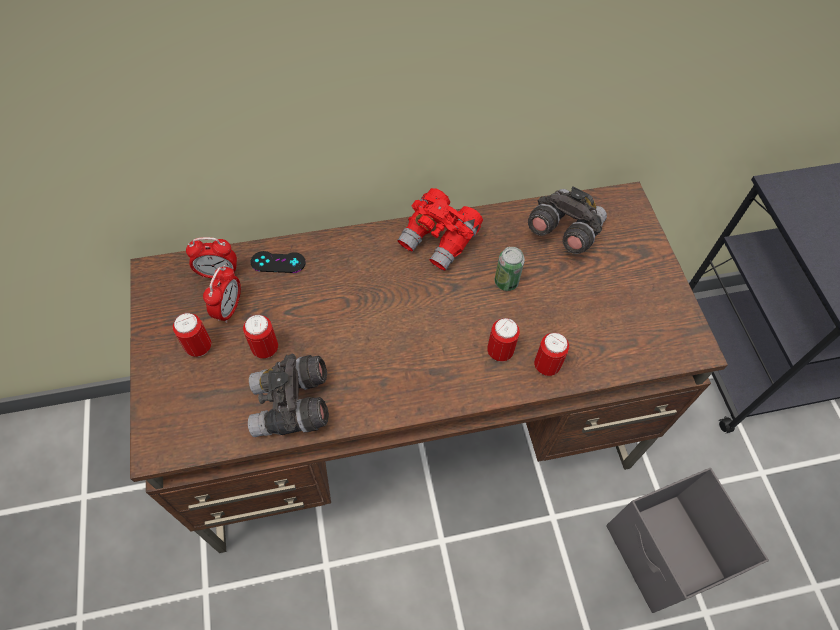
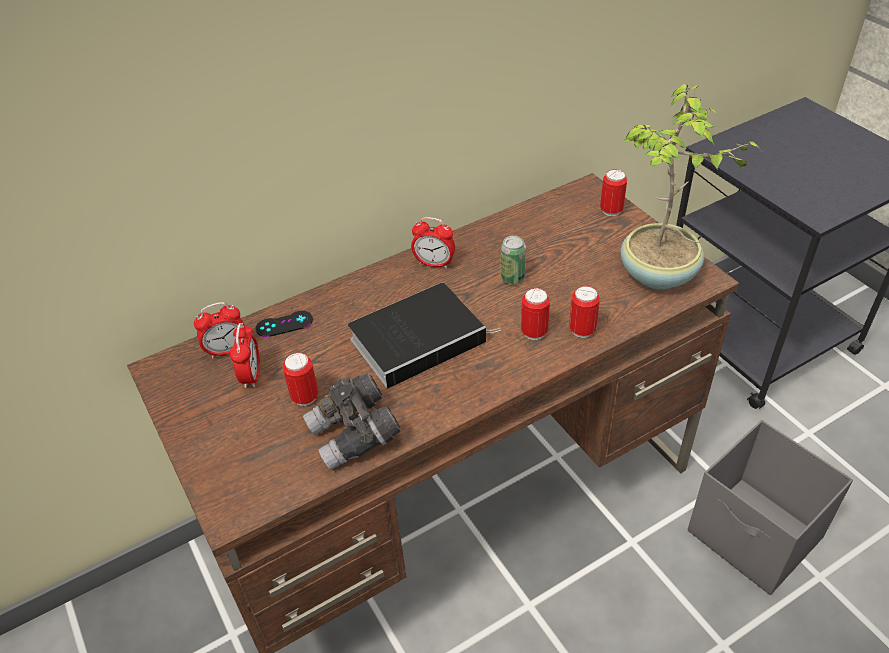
camera: 15 degrees left, 15 degrees down
can [173,313,211,357] -> can moved to [600,169,627,216]
red binoculars [397,188,483,271] -> alarm clock [411,217,455,269]
grey binoculars [528,186,607,254] -> none
none -> book [348,283,501,389]
none -> potted plant [620,84,761,289]

